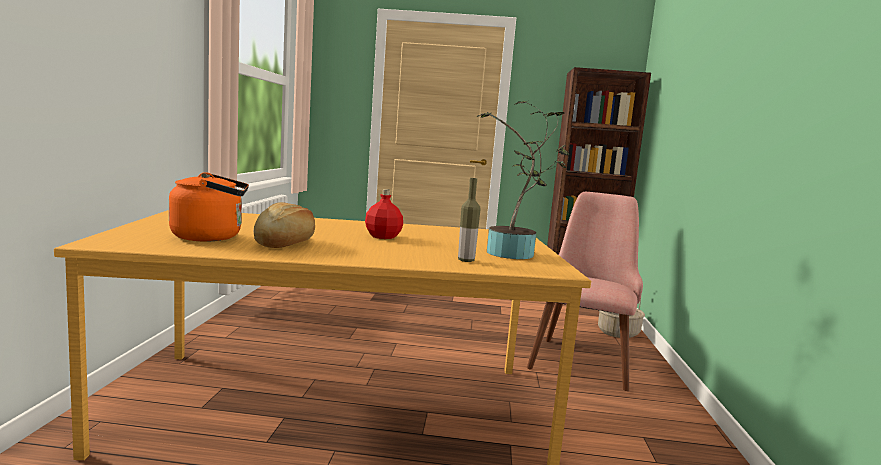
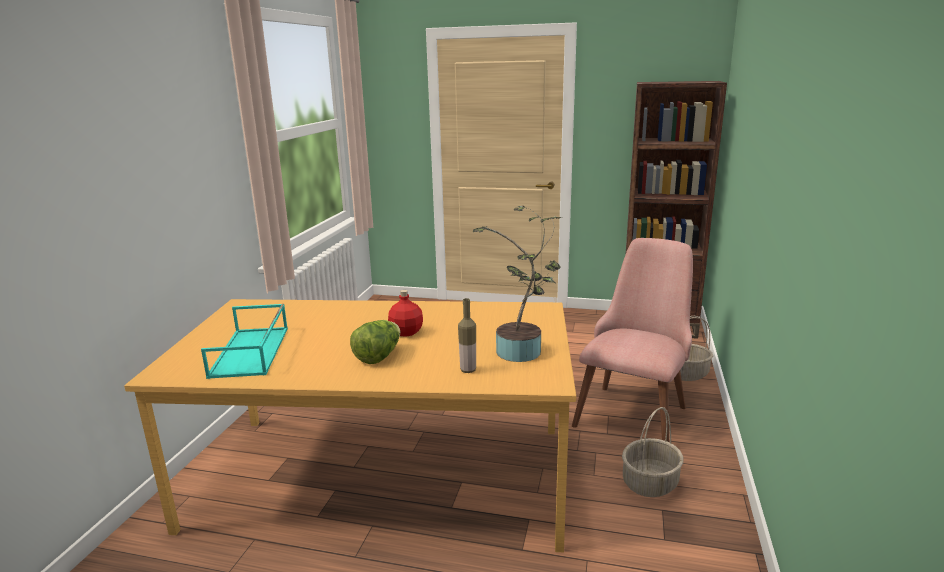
camera: 10 degrees right, 10 degrees up
orange kettle [169,172,249,241] -> turquoise tray [201,304,288,379]
bread [253,202,315,248] -> none
none -> lettuce [350,320,400,364]
none -> basket [622,407,684,497]

